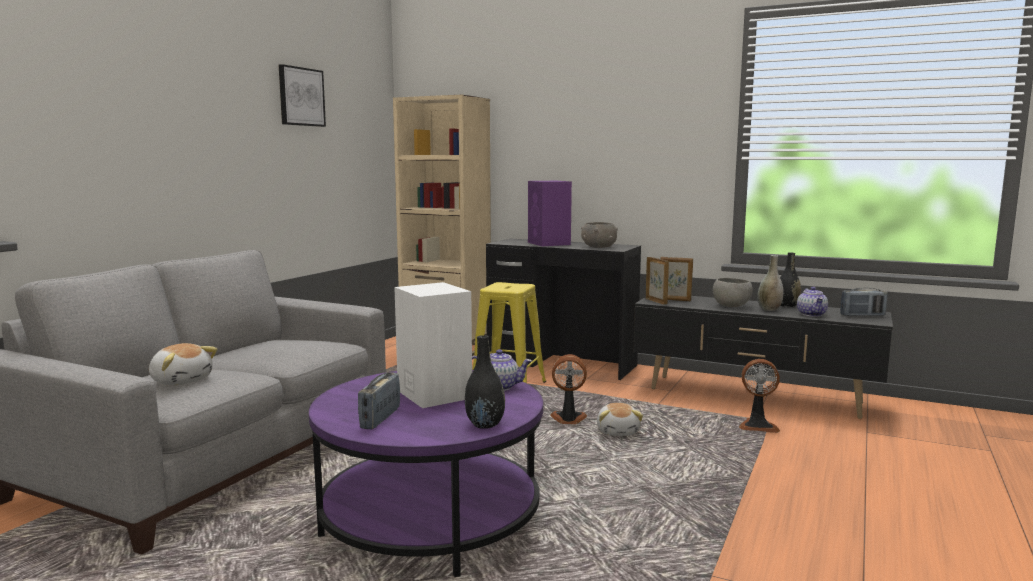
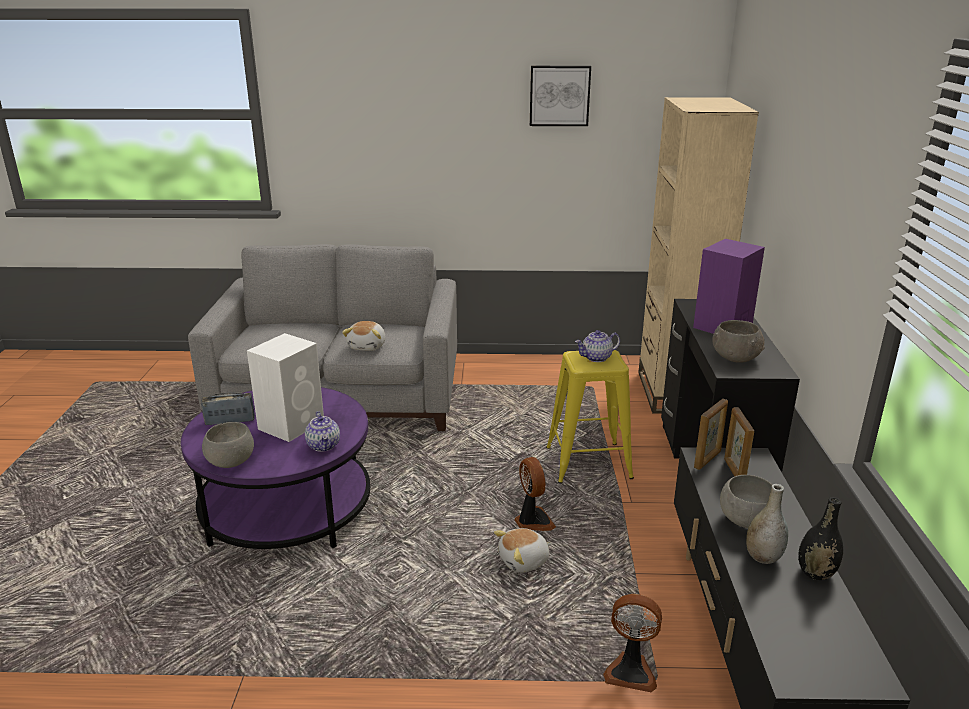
camera: 65 degrees right, 15 degrees up
plush toy [149,343,218,386] -> plush toy moved to [342,321,386,351]
black vase [465,335,505,429] -> grey bowl [202,422,254,468]
fan [739,359,780,433] -> fan turned 60 degrees counterclockwise [603,594,662,693]
teapot [797,287,828,317] -> teapot moved to [575,330,620,362]
radio [840,287,888,316] -> none

